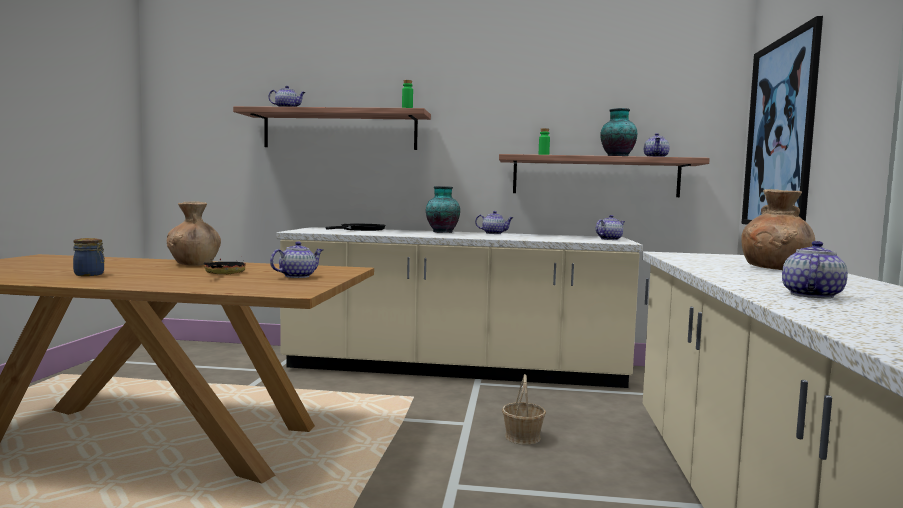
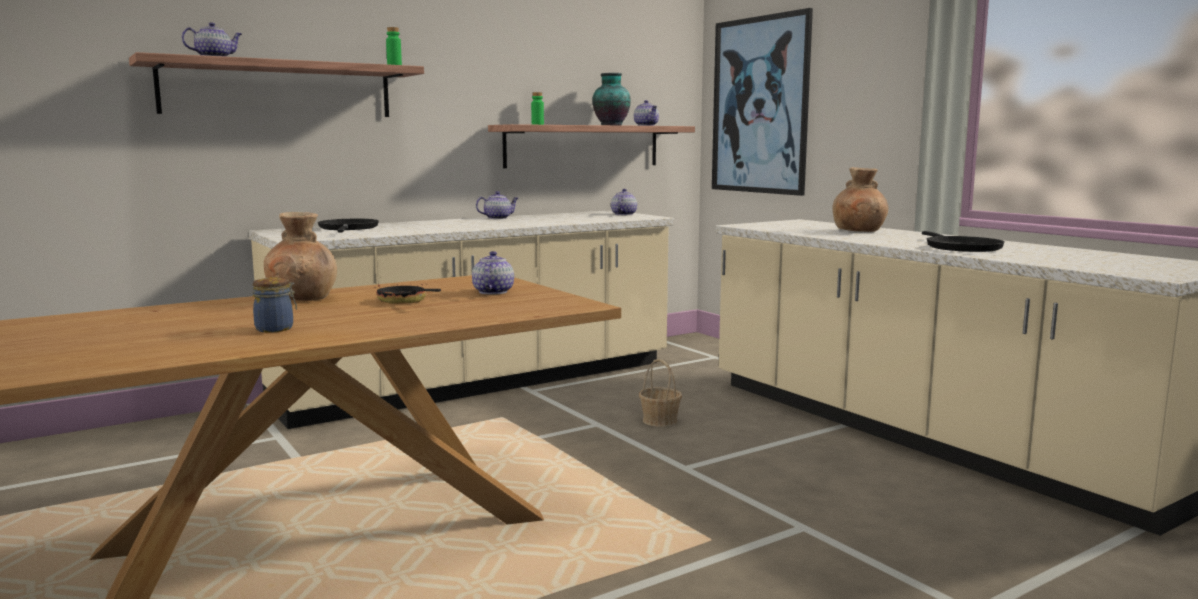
camera: 40 degrees left, 5 degrees up
vase [426,186,460,233] -> none
teapot [782,241,848,299] -> black frying pan [922,231,1005,252]

